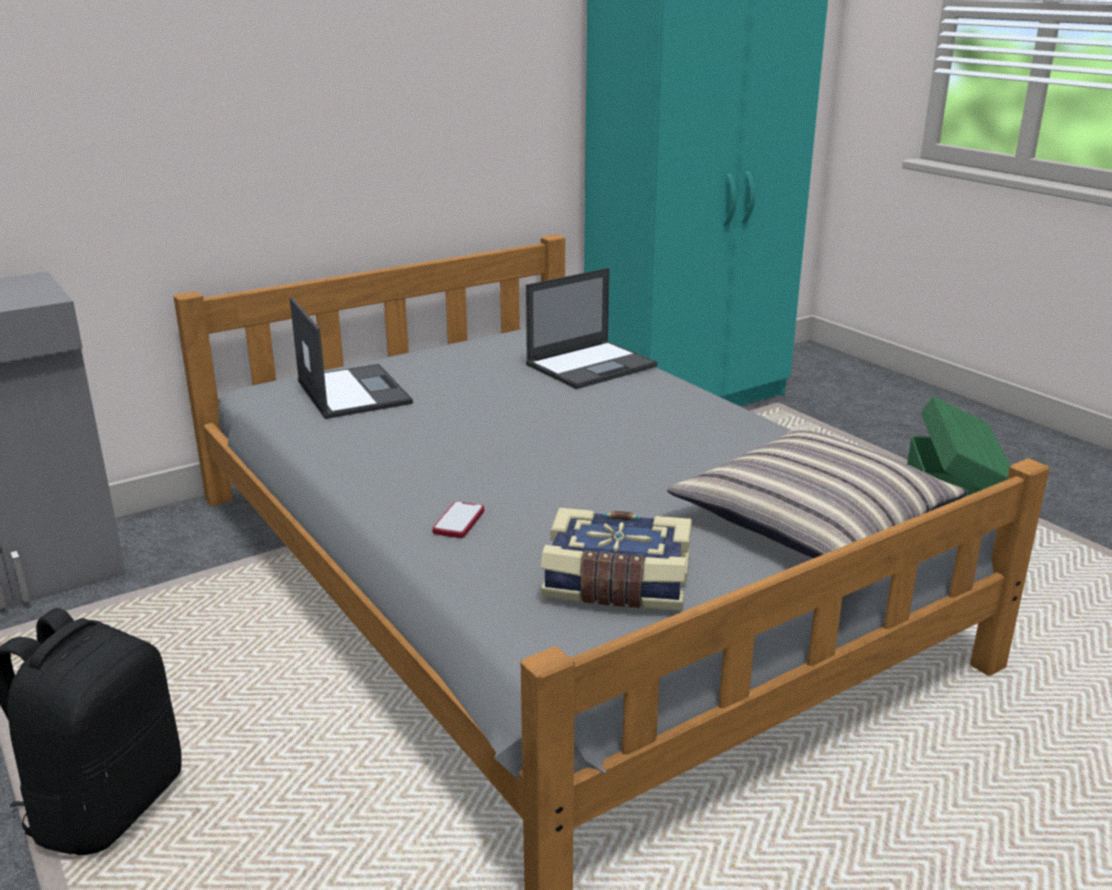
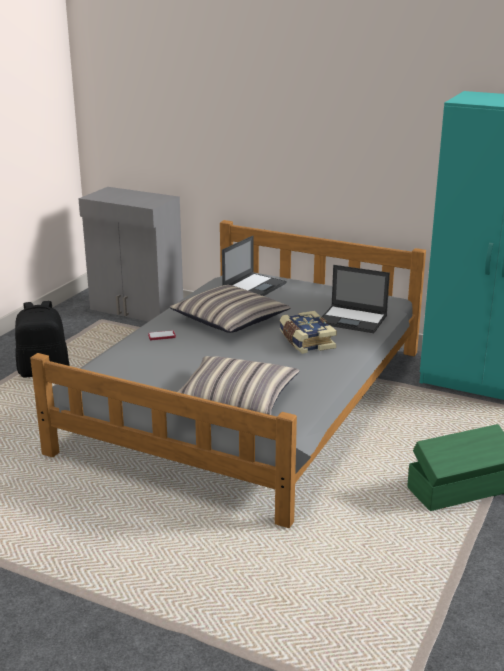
camera: 60 degrees right, 0 degrees up
book [541,508,692,610] -> book moved to [280,311,337,354]
none -> pillow [170,285,291,333]

